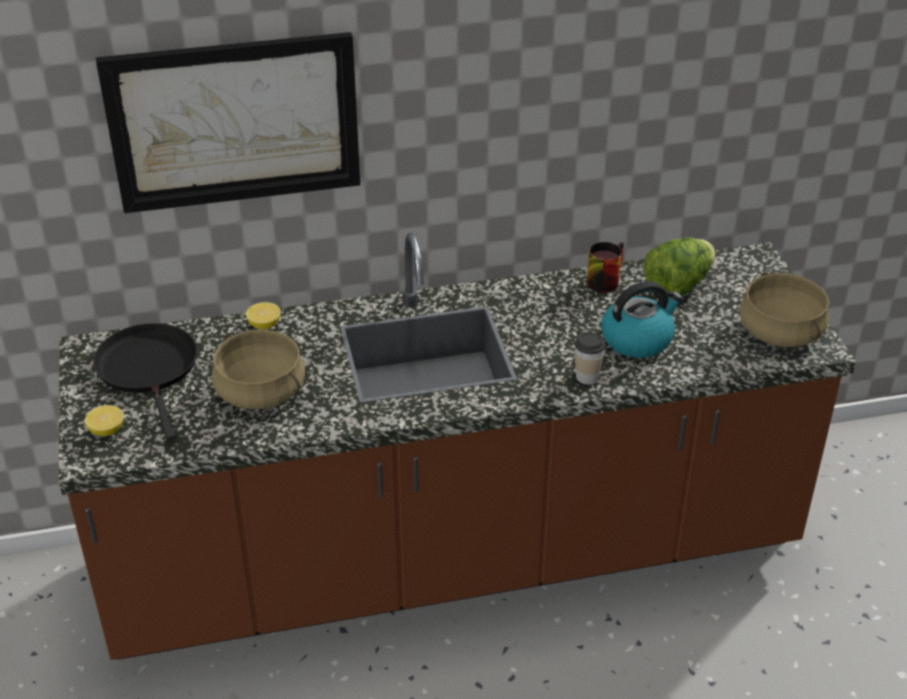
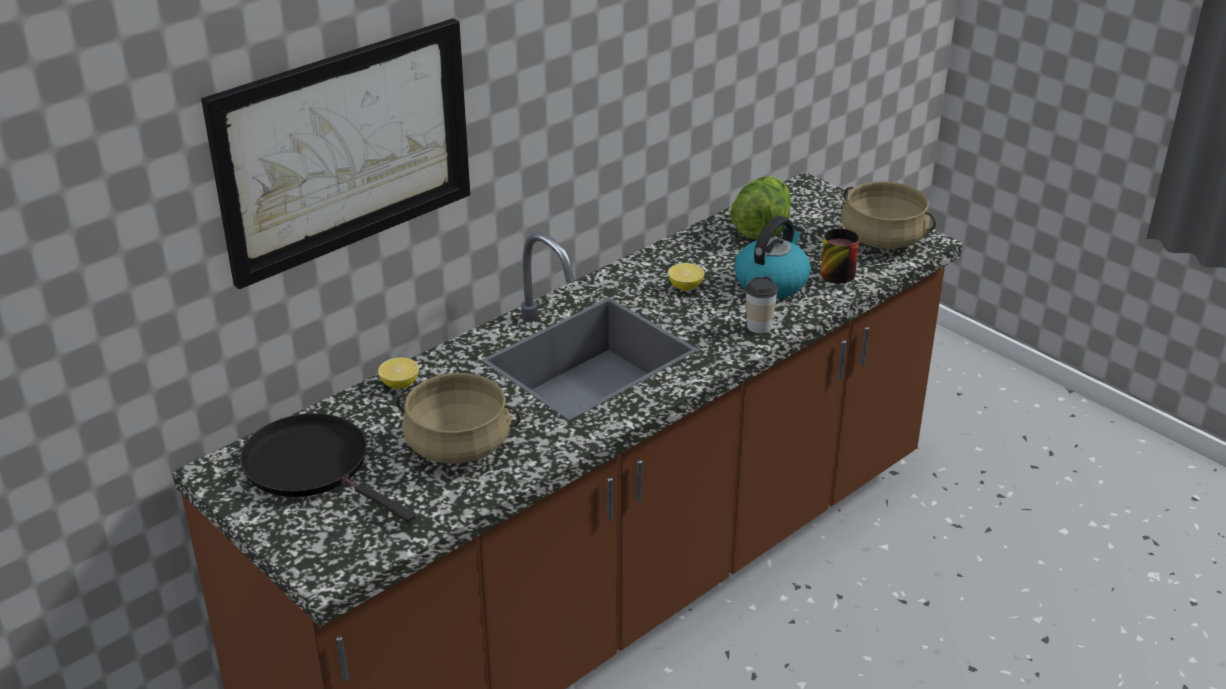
camera: 30 degrees left, 5 degrees down
lemon [85,405,124,436] -> lemon moved to [668,263,705,291]
mug [587,242,624,293] -> mug moved to [821,226,859,283]

